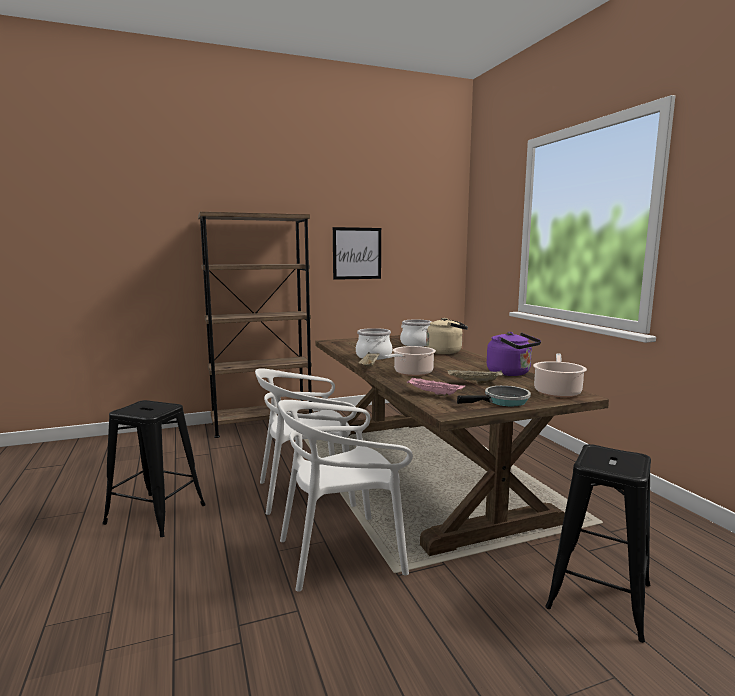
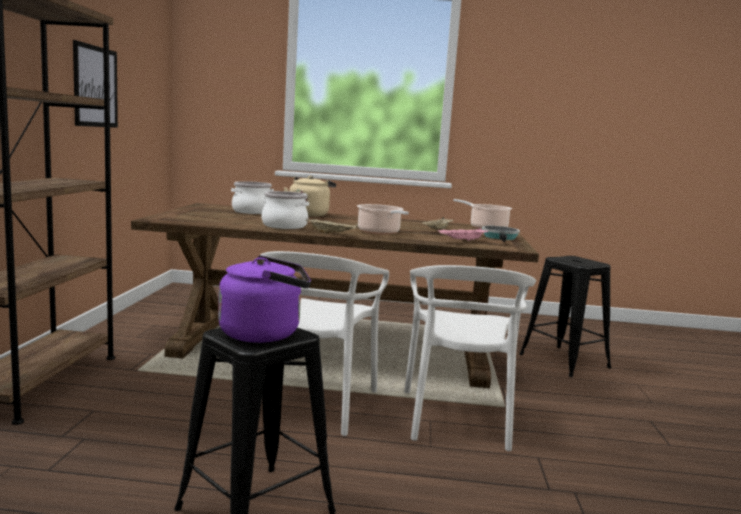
camera: 65 degrees left, 0 degrees up
purple kettle [487,332,541,376] -> purple kettle moved to [218,256,311,343]

